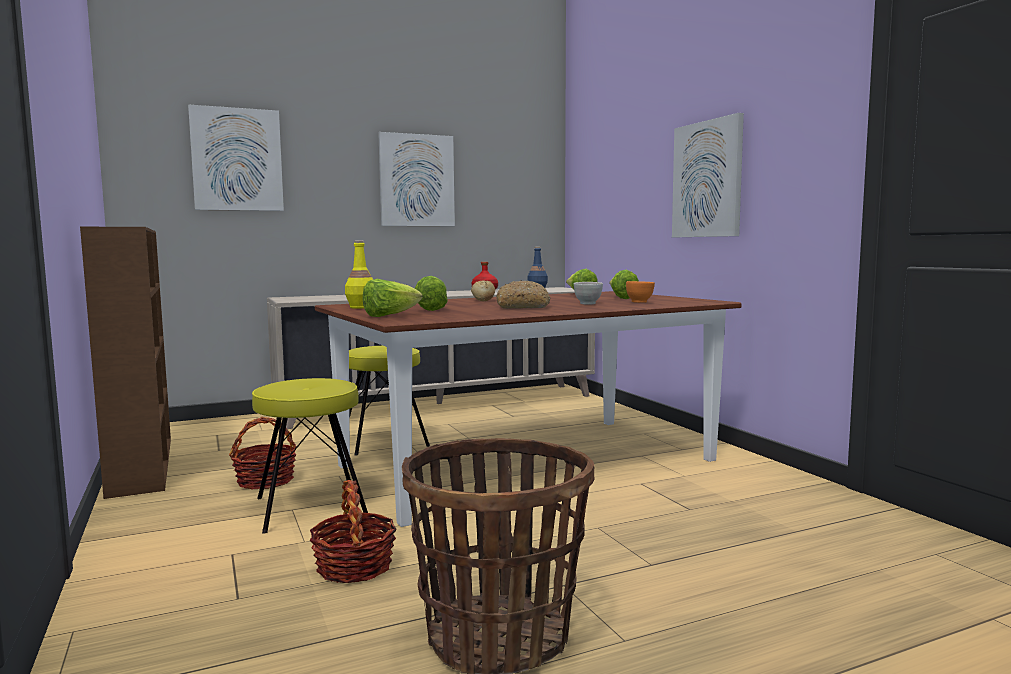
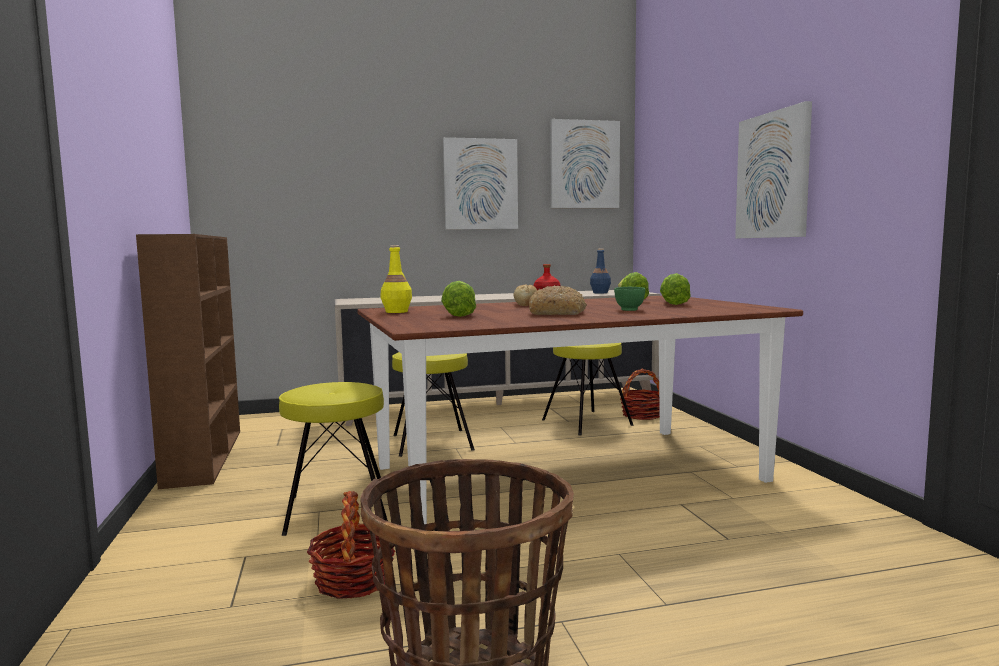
camera: 10 degrees right, 0 degrees up
picture [188,104,284,211] -> picture moved to [550,119,620,208]
basket [229,417,297,489] -> basket moved to [620,369,660,420]
lettuce [363,279,423,317] -> none
white bowl [574,282,603,304] -> green bowl [614,287,646,311]
orange bowl [626,281,655,303] -> none
none -> yellow stool [542,343,634,435]

